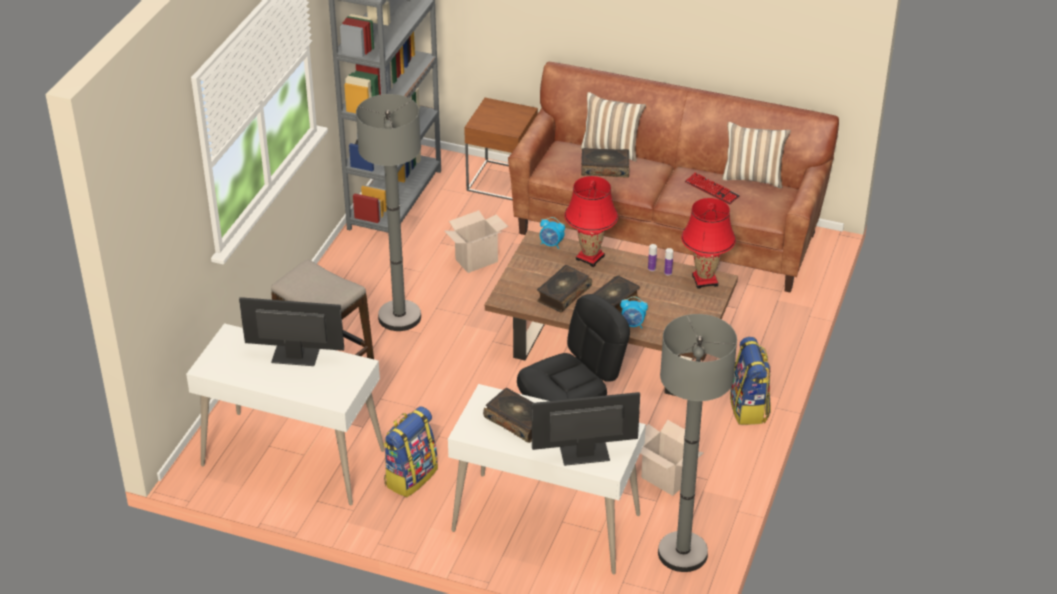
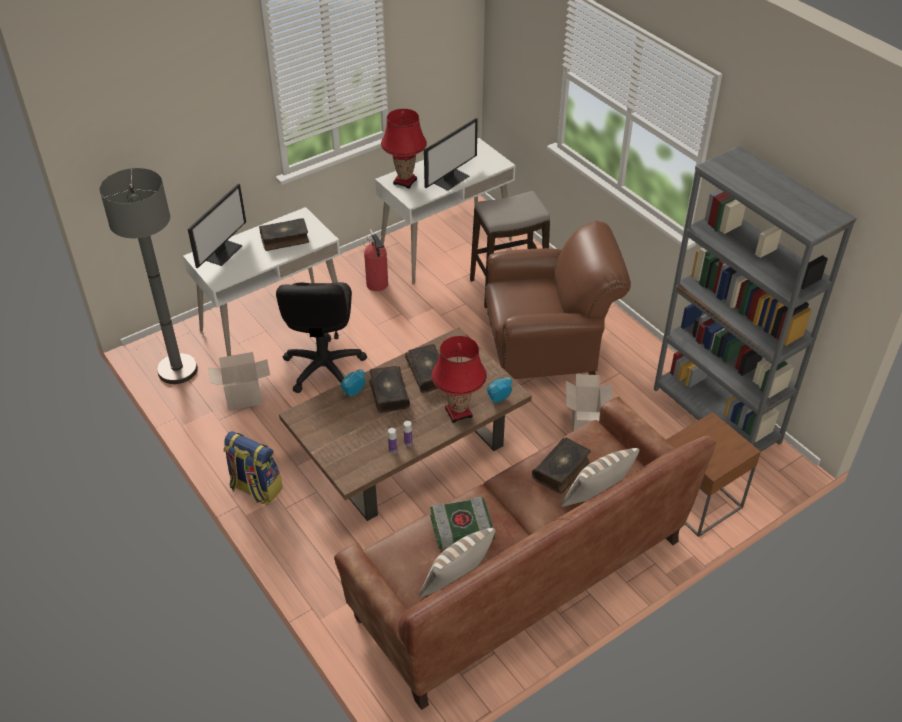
camera: 125 degrees right, 5 degrees up
grey floor lamp [356,94,421,331] -> brown armchair [485,221,631,379]
backpack [383,406,438,497] -> fire extinguisher [363,229,388,291]
red table lamp [681,198,736,289] -> red table lamp moved to [381,109,427,189]
keyboard [685,172,740,205] -> book [430,497,495,550]

